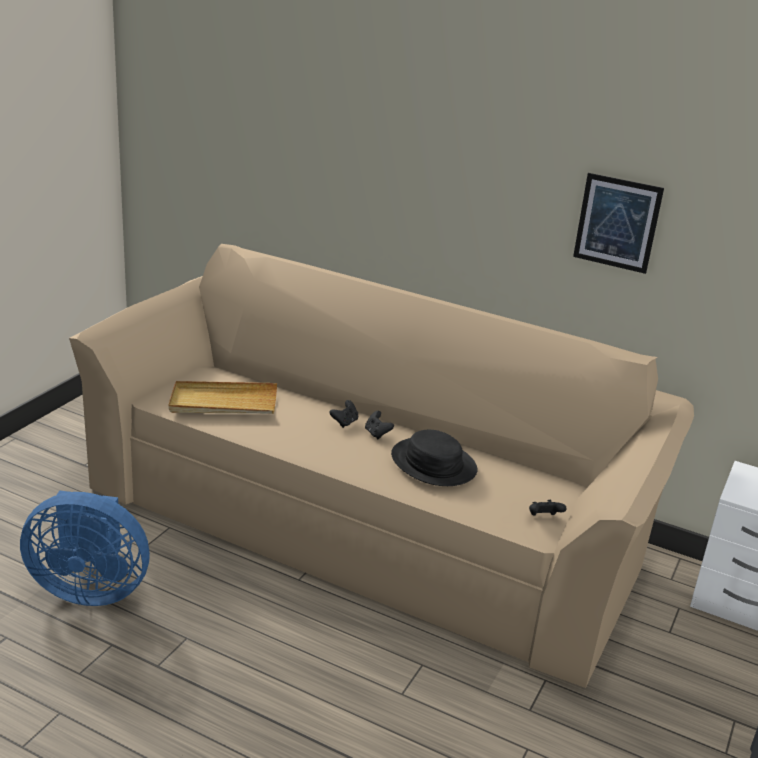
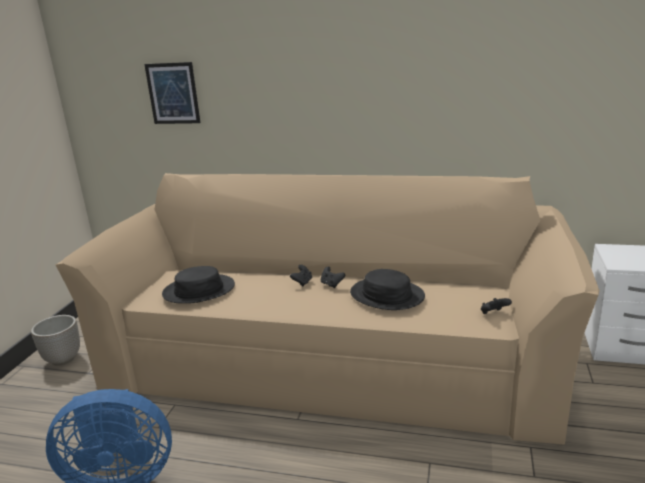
camera: 10 degrees left, 5 degrees down
beige tray [168,381,277,414] -> black hat [162,266,235,304]
picture [573,173,664,274] -> picture moved to [144,62,201,124]
none -> planter [31,315,80,366]

